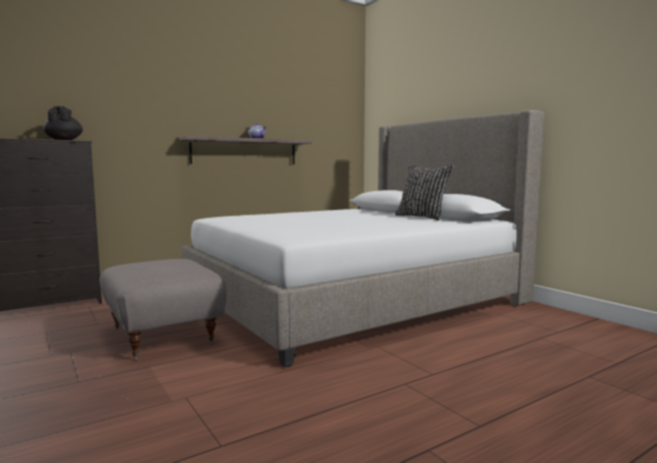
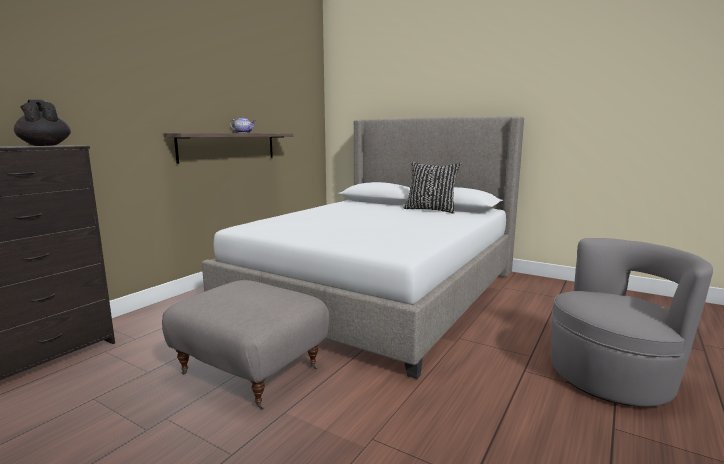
camera: 25 degrees left, 5 degrees up
none -> grey armchair [551,238,713,406]

